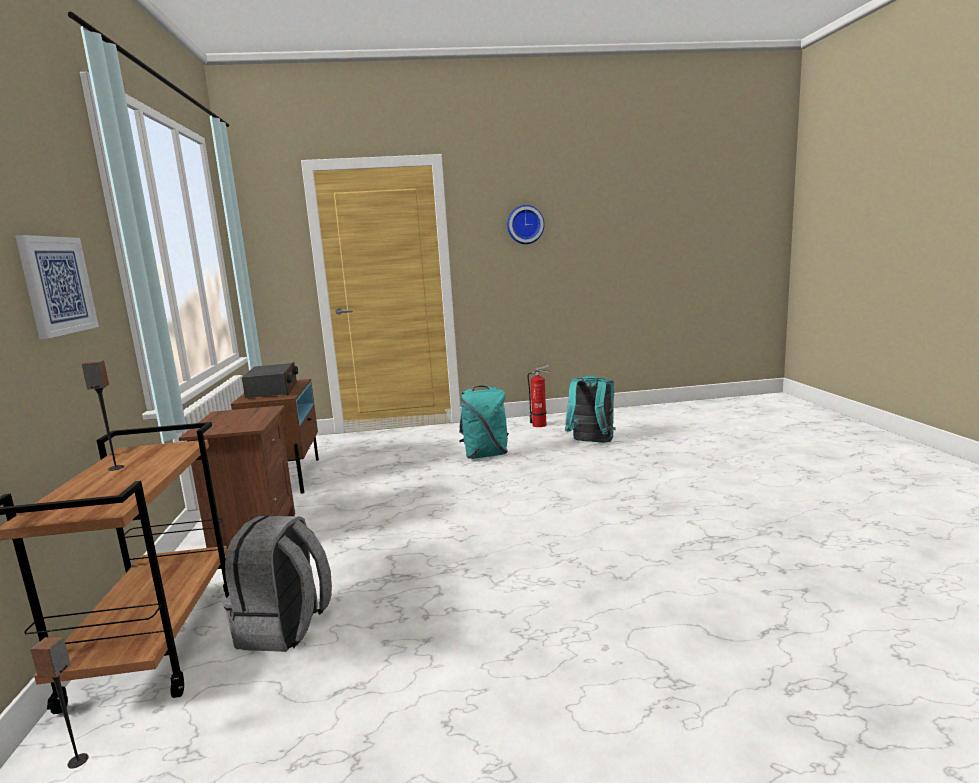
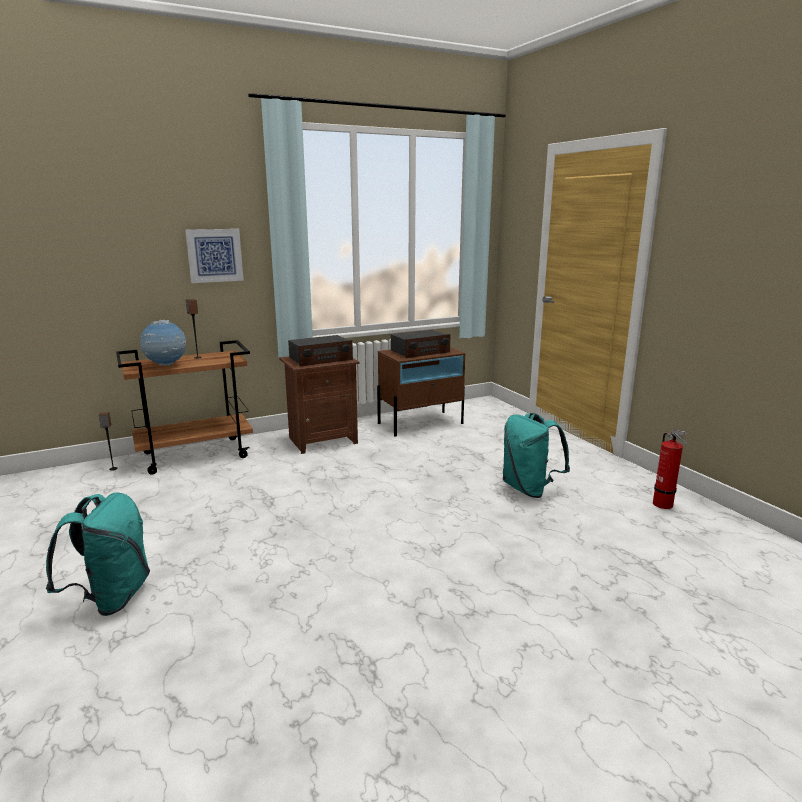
camera: 70 degrees right, 5 degrees up
grey backpack [223,516,332,652] -> none
wall clock [507,205,545,244] -> none
turquoise backpack [565,376,616,443] -> turquoise backpack moved to [46,492,150,616]
none -> globe [140,320,186,366]
none -> radio [288,335,353,366]

